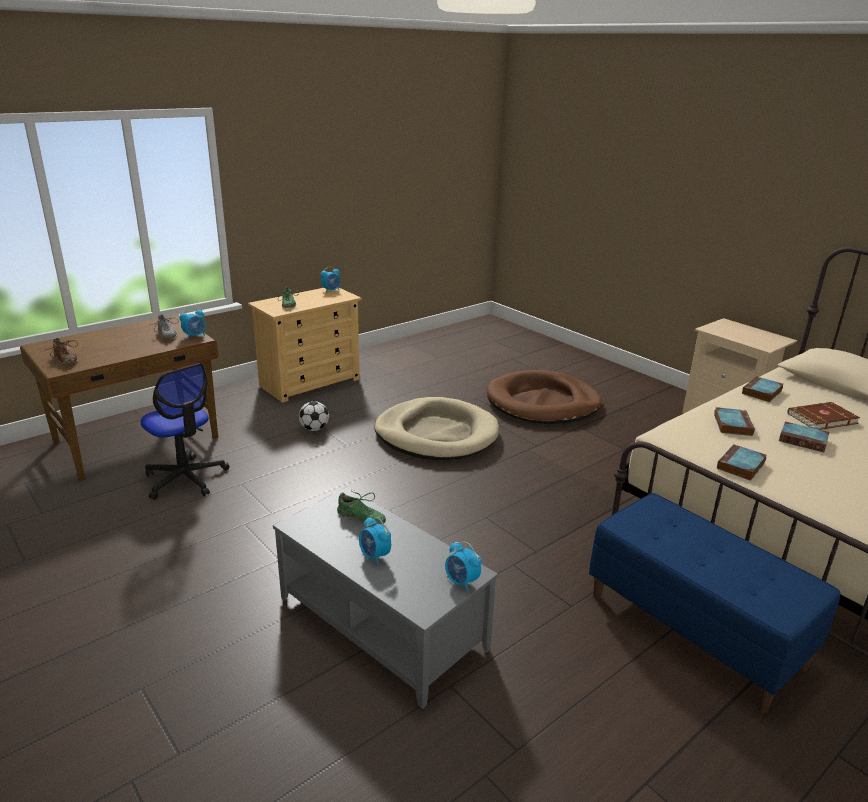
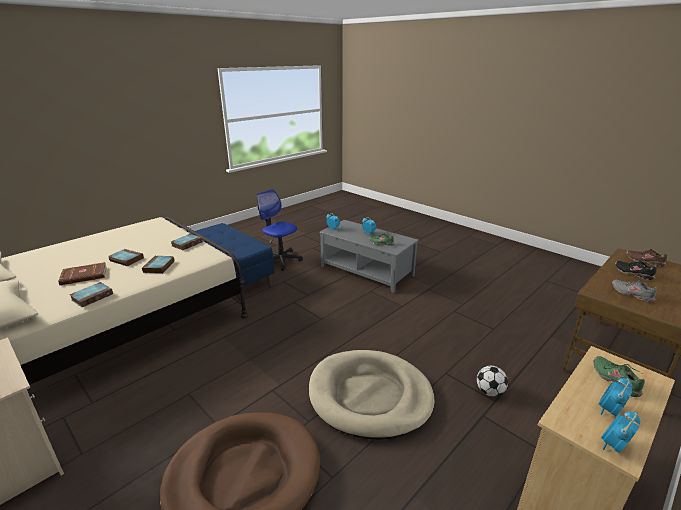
camera: 175 degrees right, 0 degrees up
office chair [140,363,230,500] -> office chair moved to [257,189,303,271]
alarm clock [180,307,206,339] -> alarm clock moved to [599,378,632,416]
none -> black shoe [615,261,657,280]

